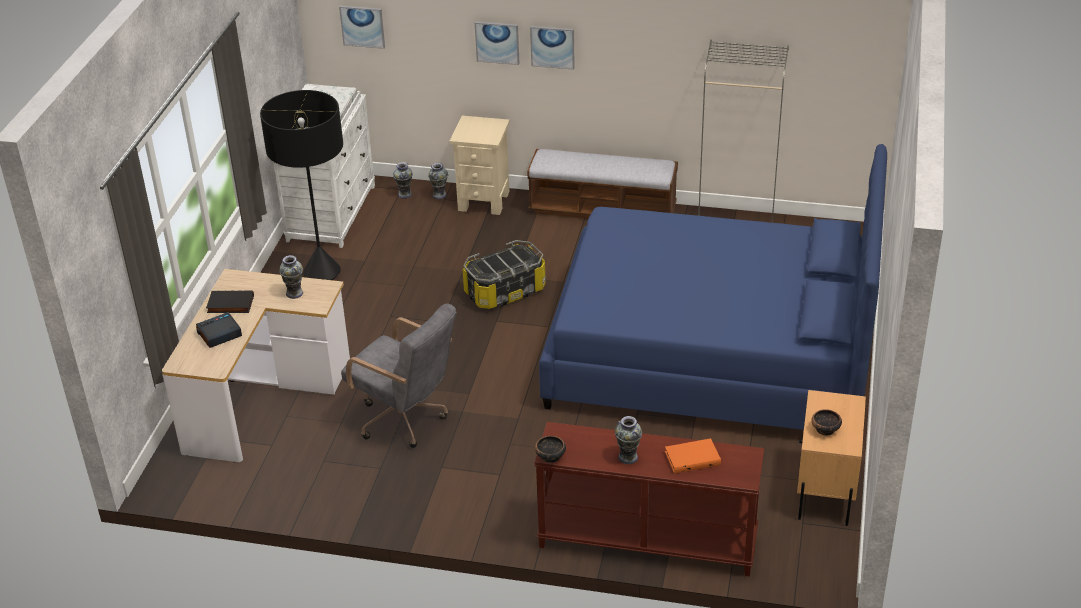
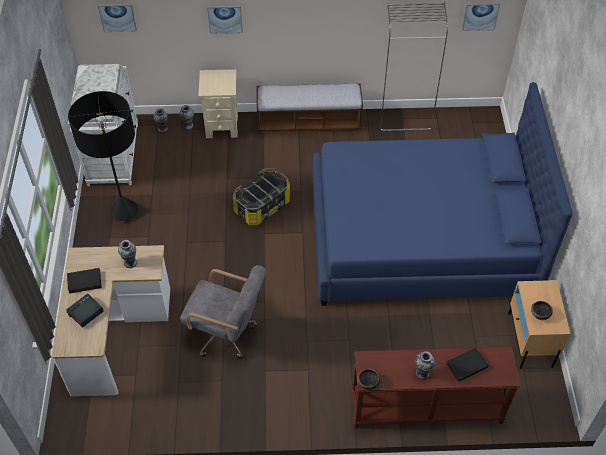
camera: 15 degrees left, 15 degrees up
picture [530,26,575,70] -> picture moved to [462,3,500,31]
orange book [665,438,721,473] -> black book [446,348,488,382]

